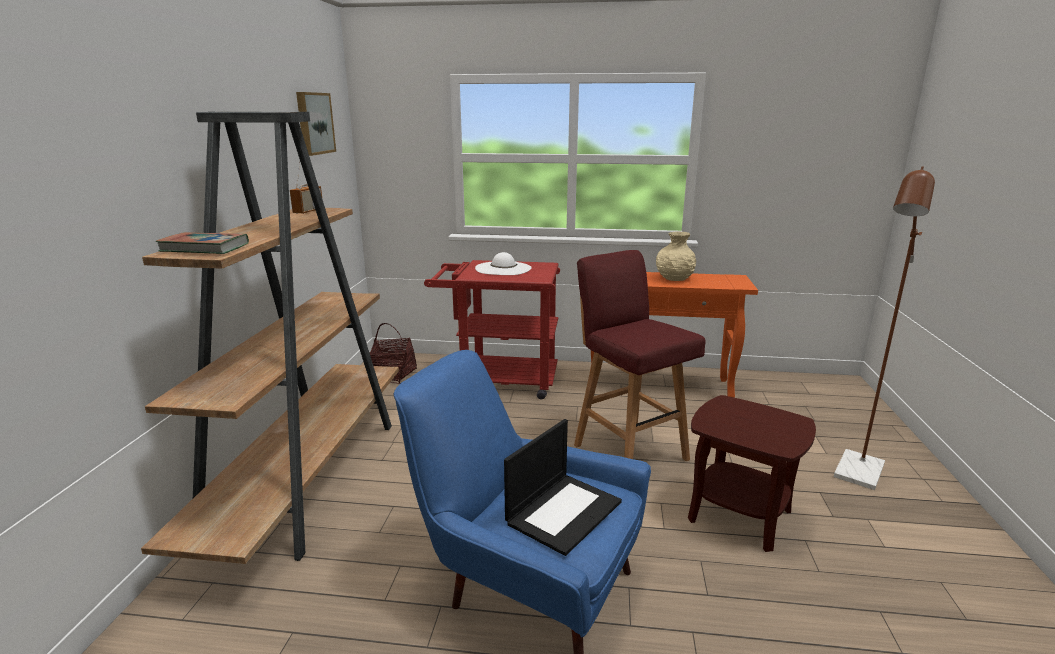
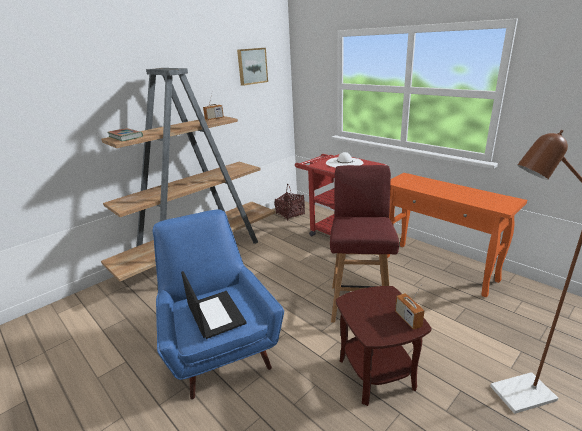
camera: 40 degrees right, 5 degrees up
laptop [504,419,622,556] -> laptop turned 105 degrees counterclockwise [181,271,247,339]
beige vase [656,231,696,281] -> none
none -> radio [395,285,425,330]

